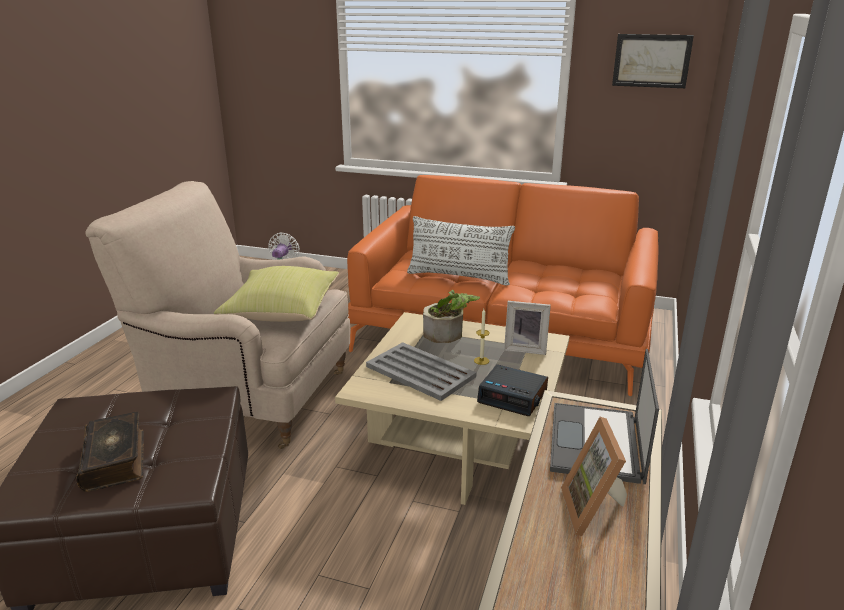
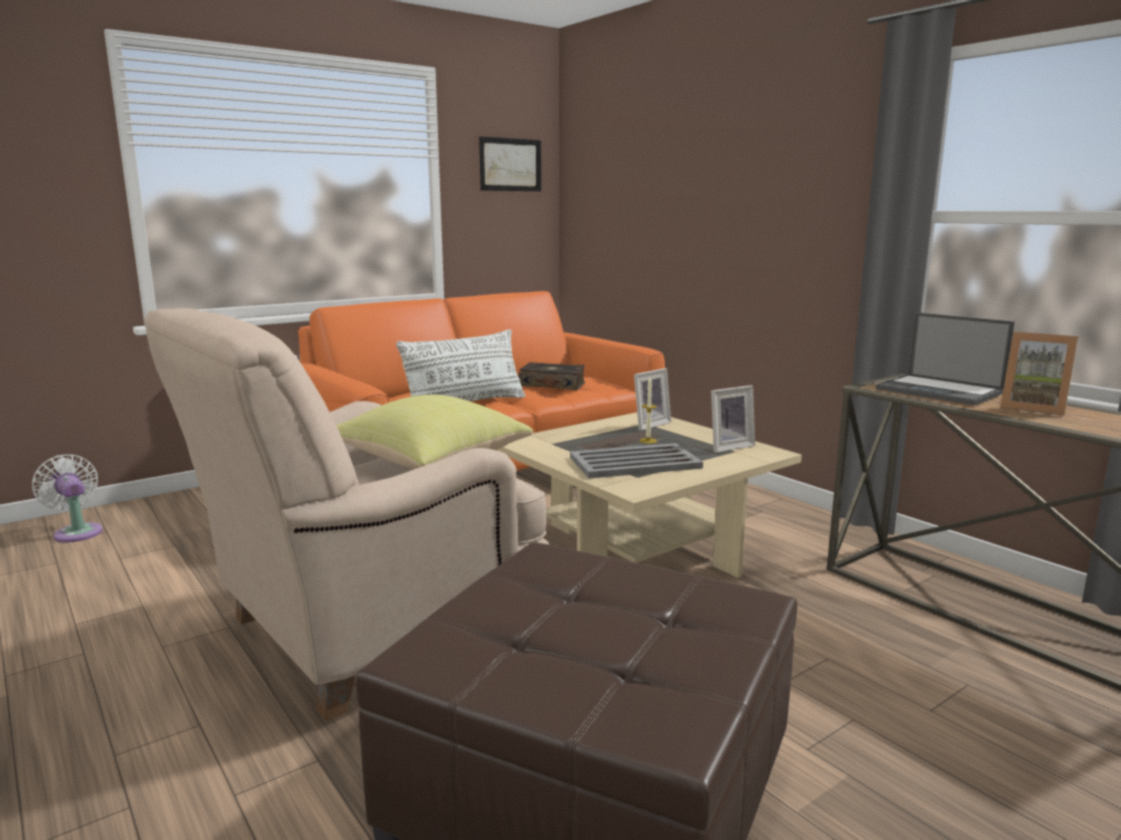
camera: 55 degrees left, 10 degrees down
book [76,412,144,492] -> book moved to [519,362,585,390]
potted plant [423,290,480,343] -> none
alarm clock [477,364,548,416] -> picture frame [711,385,755,453]

